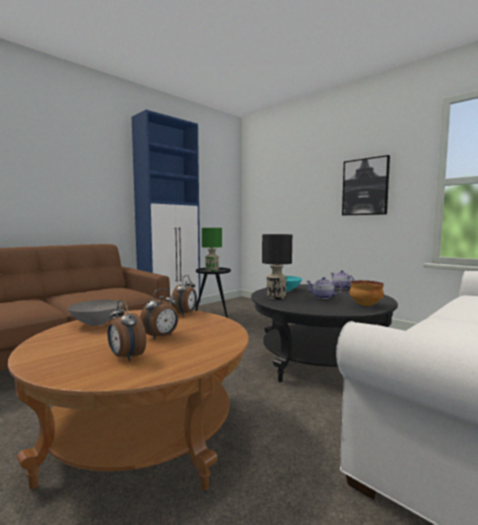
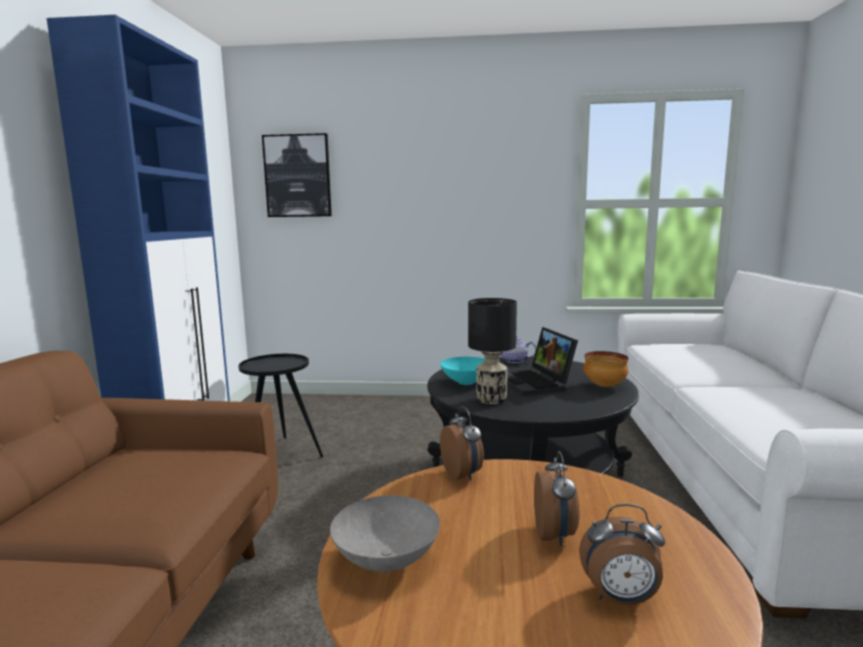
camera: 40 degrees left, 5 degrees up
green table lamp [202,228,222,272] -> none
teapot [306,277,342,299] -> laptop [507,327,578,396]
picture [342,155,390,215] -> picture moved to [262,133,332,217]

